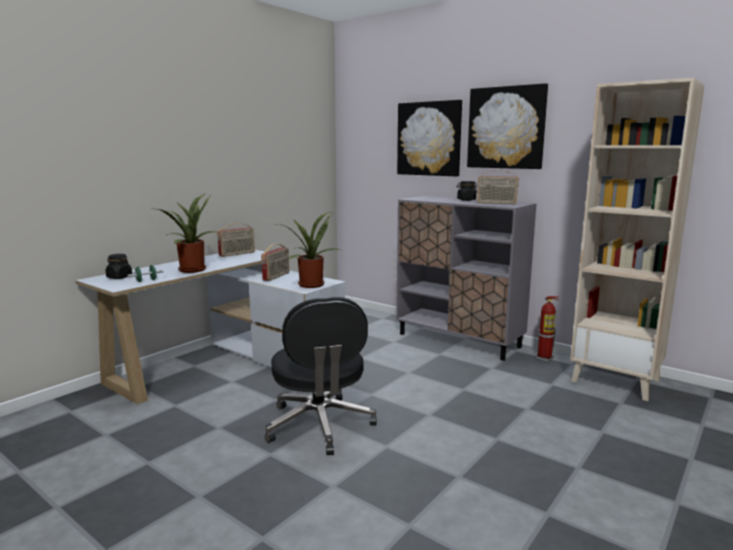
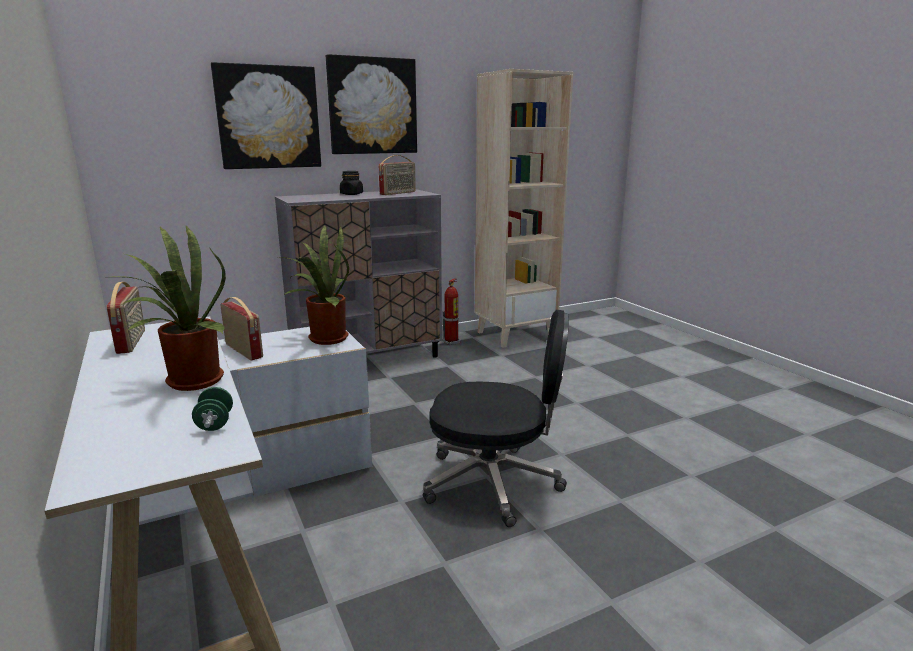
camera: 65 degrees left, 5 degrees up
black jar [106,254,132,279] -> none

